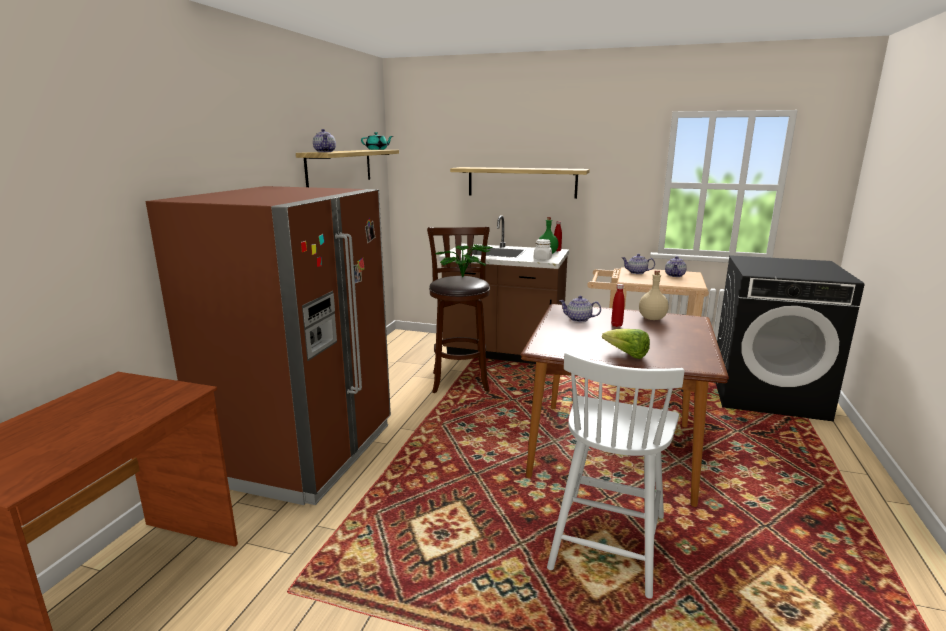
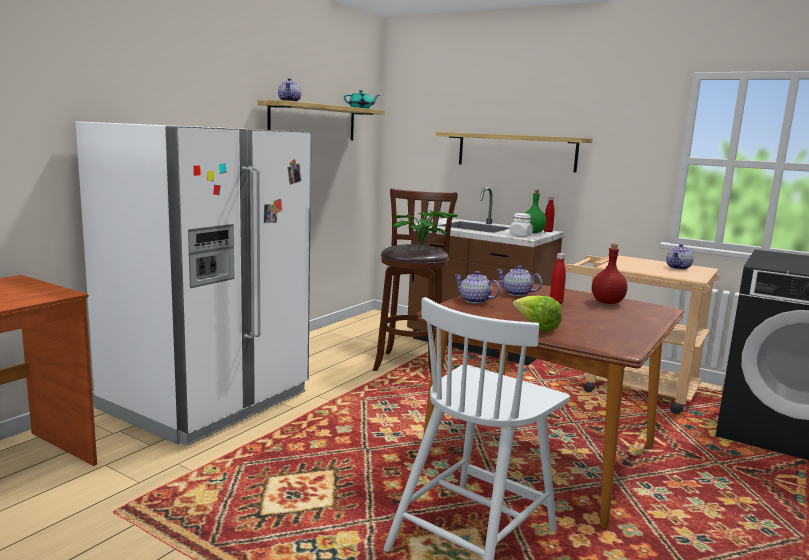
camera: 15 degrees right, 5 degrees down
brown fridge [146,186,391,505] -> white fridge [76,121,311,446]
teapot [622,254,655,274] -> teapot moved to [455,271,500,304]
beige bottle [639,270,669,320] -> red bottle [592,244,627,304]

